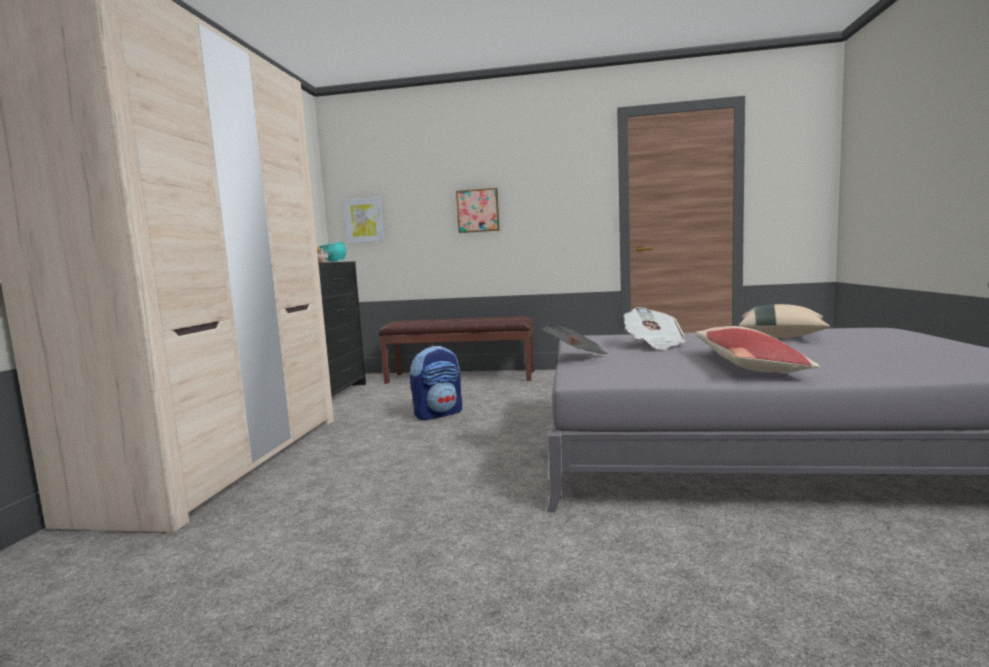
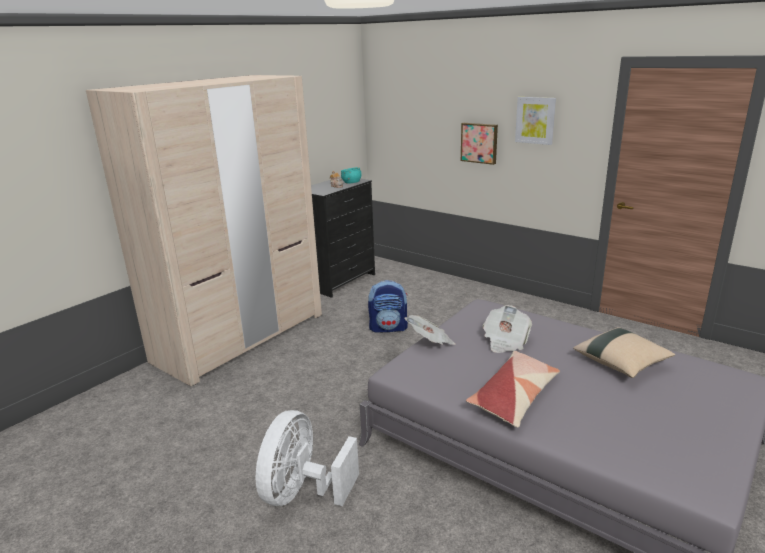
camera: 30 degrees right, 15 degrees up
picture [344,197,384,244] -> picture moved to [515,97,556,145]
brown bench [379,316,534,384] -> none
none -> white fan [256,410,359,506]

